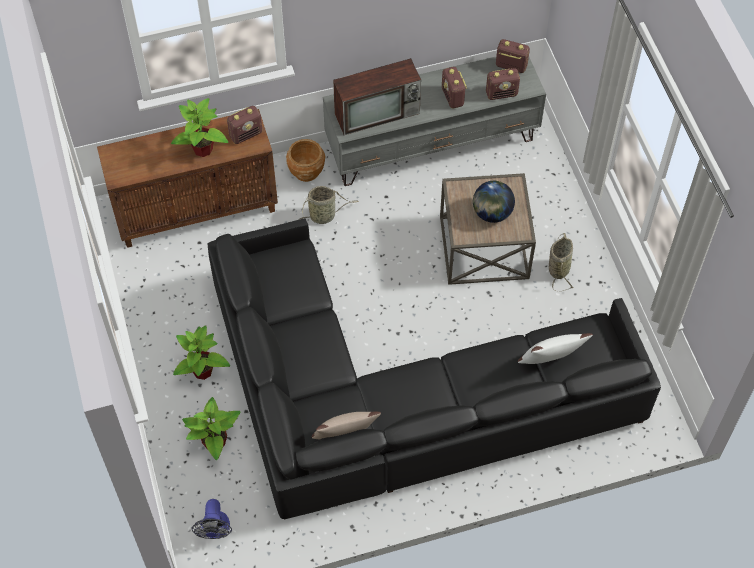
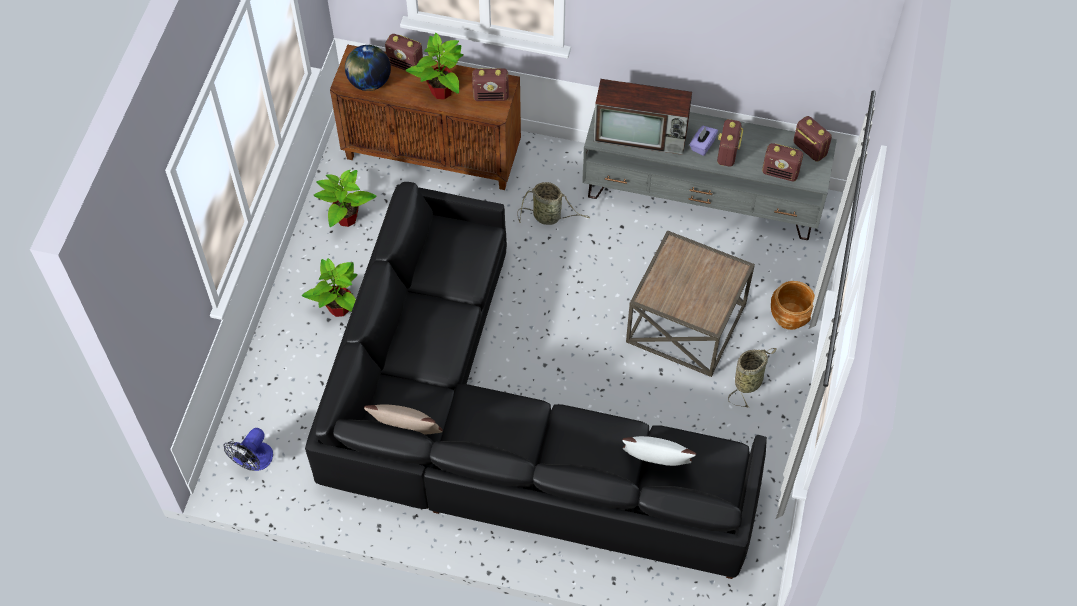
camera: 30 degrees right, 0 degrees up
potted plant [182,397,240,460] -> potted plant moved to [313,170,377,227]
brown planter [286,139,326,182] -> brown planter moved to [771,281,815,330]
globe [473,181,515,223] -> globe moved to [345,45,391,91]
none -> radio [385,34,423,71]
none -> purple tissue box [690,126,718,156]

